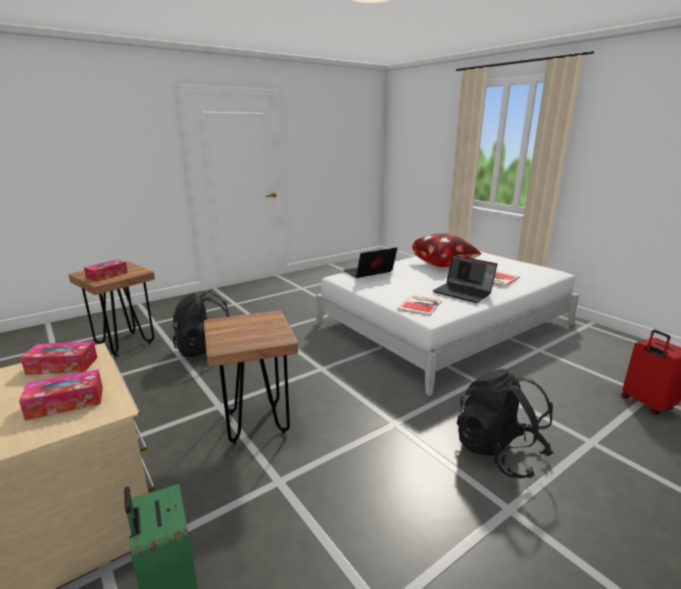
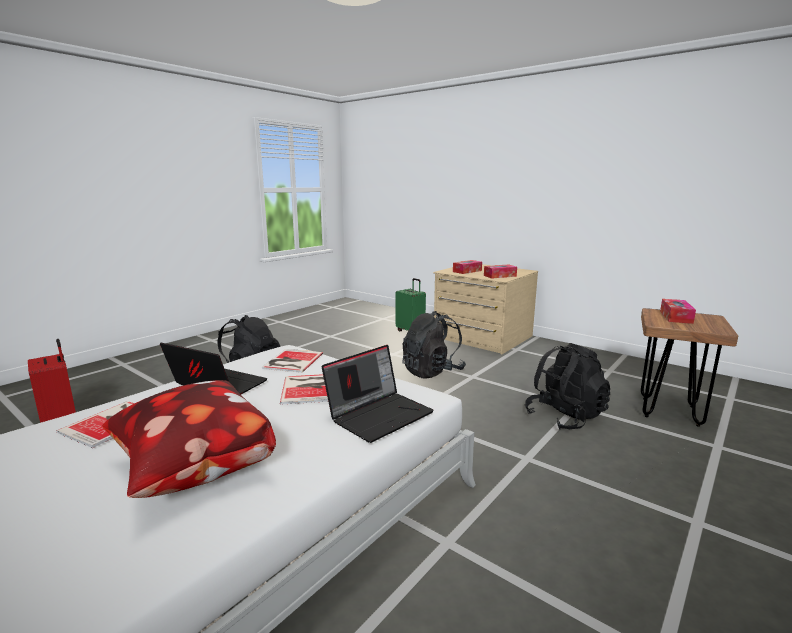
camera: 165 degrees right, 5 degrees down
brown stool [204,311,298,444] -> black backpack [402,311,466,378]
none -> book [280,374,328,405]

